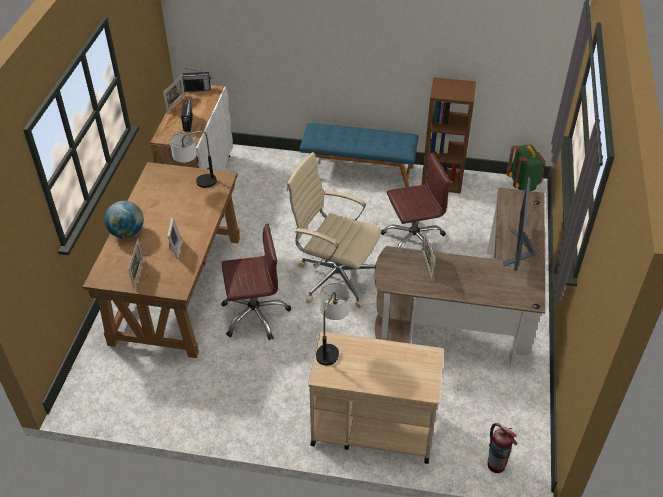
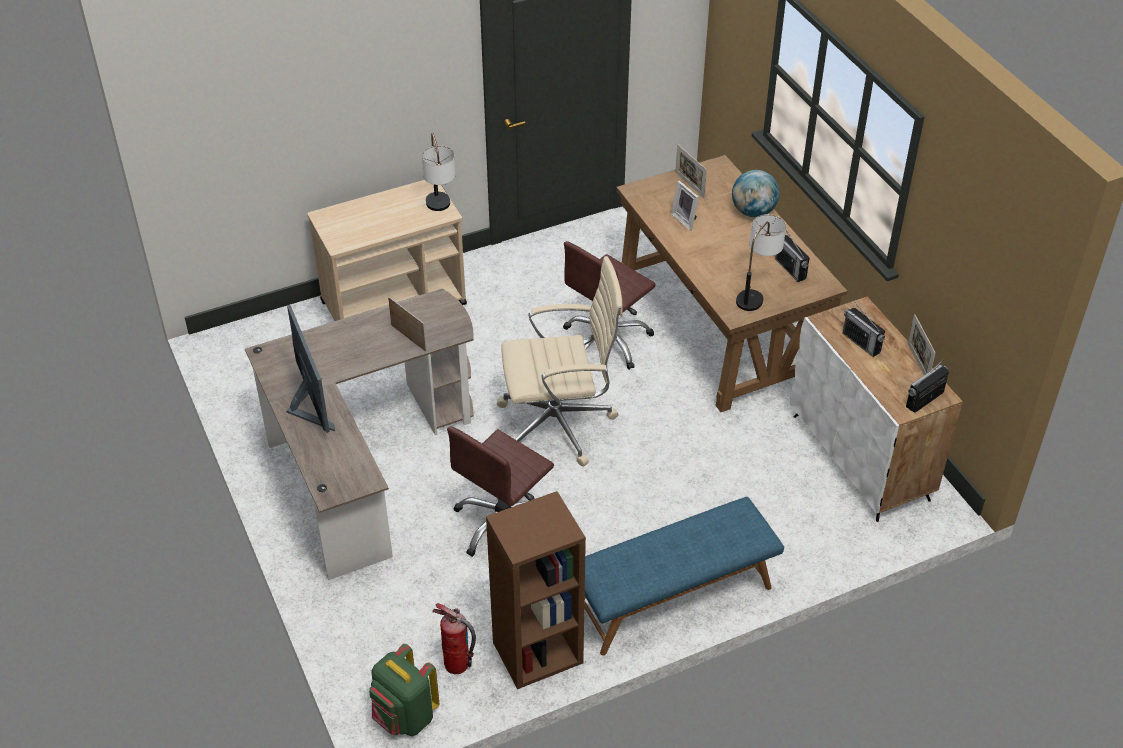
camera: 145 degrees right, 0 degrees up
fire extinguisher [488,423,517,473] -> fire extinguisher moved to [432,603,476,674]
none -> radio [775,231,810,282]

